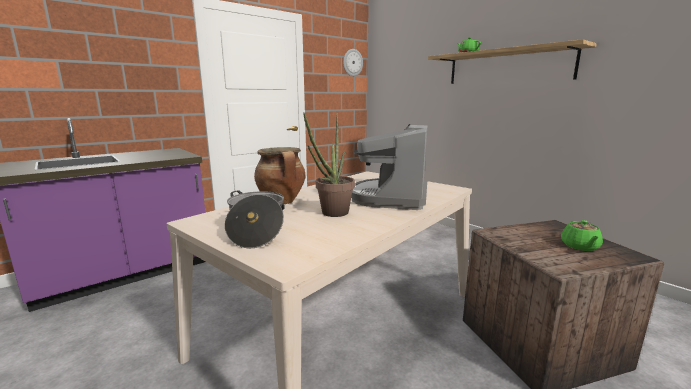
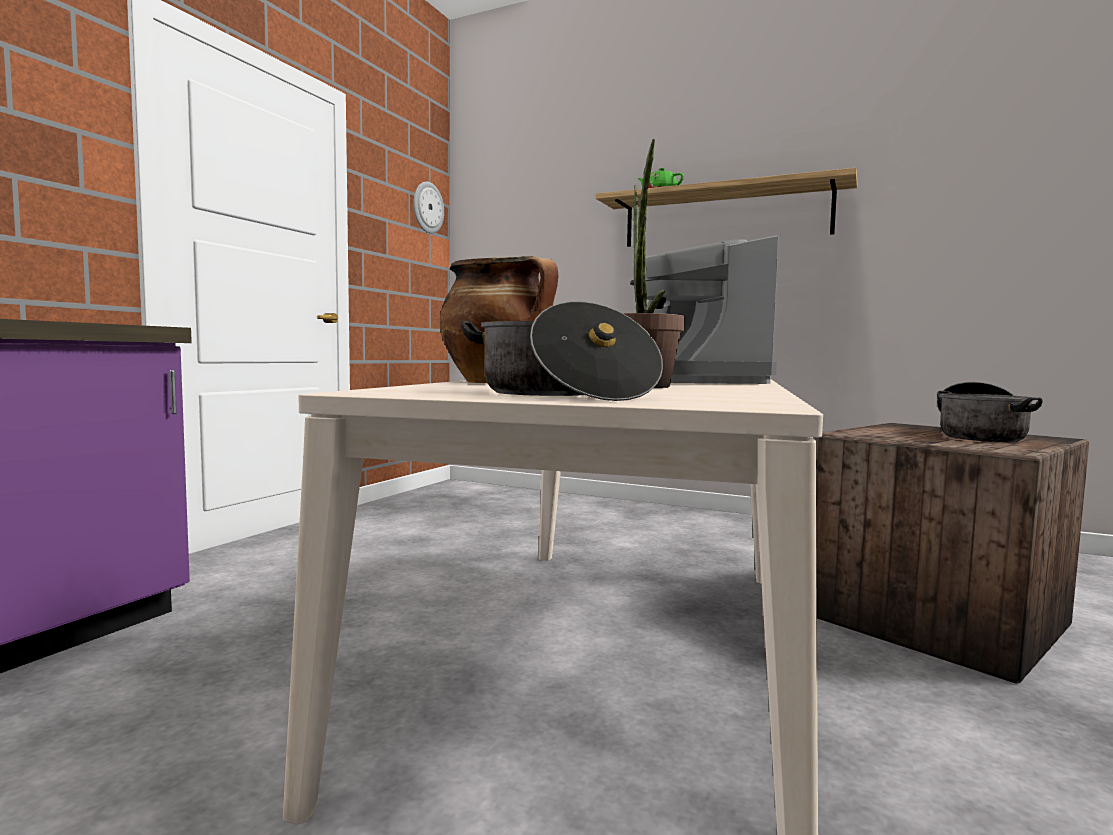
camera: 25 degrees left, 10 degrees down
green teapot [561,220,603,251] -> cooking pot [937,382,1042,442]

